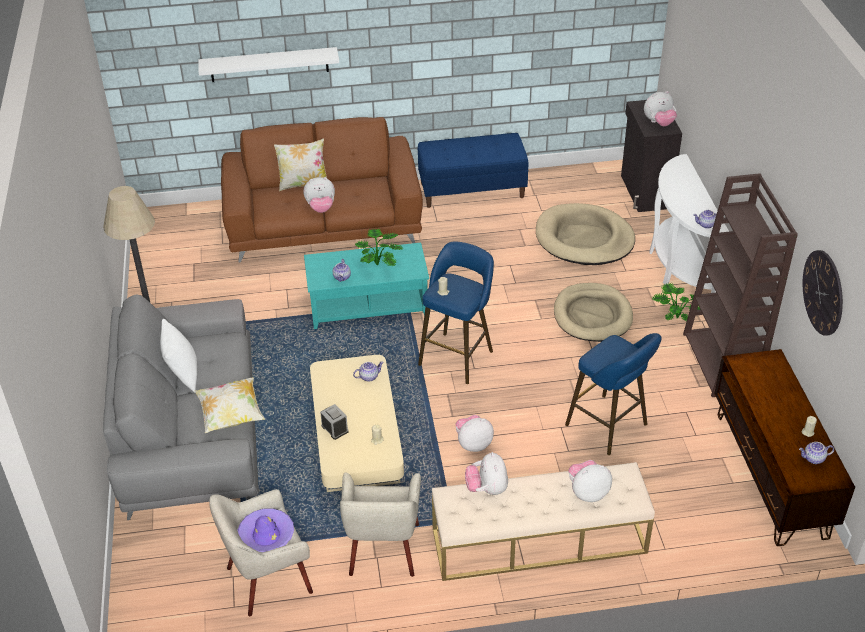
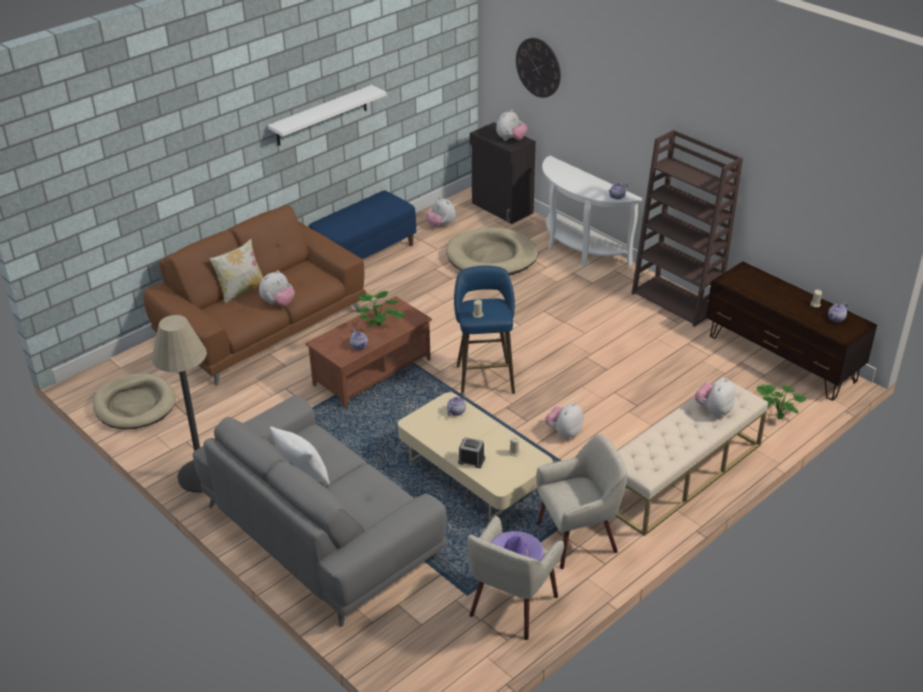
camera: 35 degrees left, 5 degrees down
pillow [194,377,265,433] -> none
white shelf [198,47,339,82] -> white shelf moved to [268,85,387,146]
turquoise coffee table [304,243,429,329] -> brown coffee table [306,296,432,408]
beige armchair [340,473,421,577] -> beige armchair turned 75 degrees counterclockwise [536,434,627,569]
plush toy [465,452,508,495] -> plush toy moved to [426,197,456,227]
beige dog bed [554,283,633,342] -> beige dog bed moved to [93,373,176,429]
blue stool [565,333,662,455] -> none
potted plant [652,283,700,321] -> potted plant moved to [756,384,806,420]
wall clock [803,250,843,336] -> wall clock moved to [516,38,561,98]

